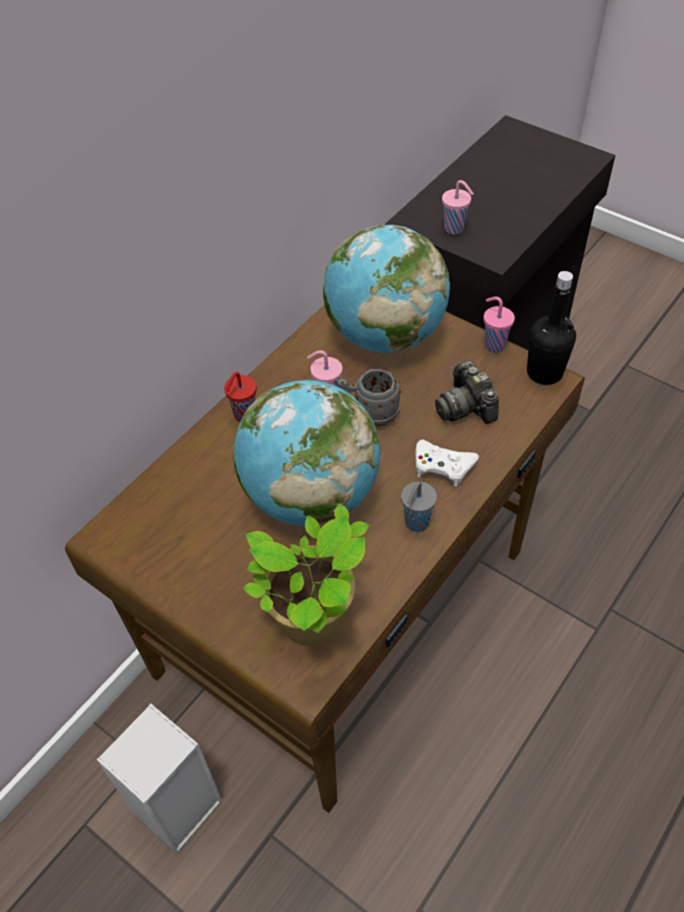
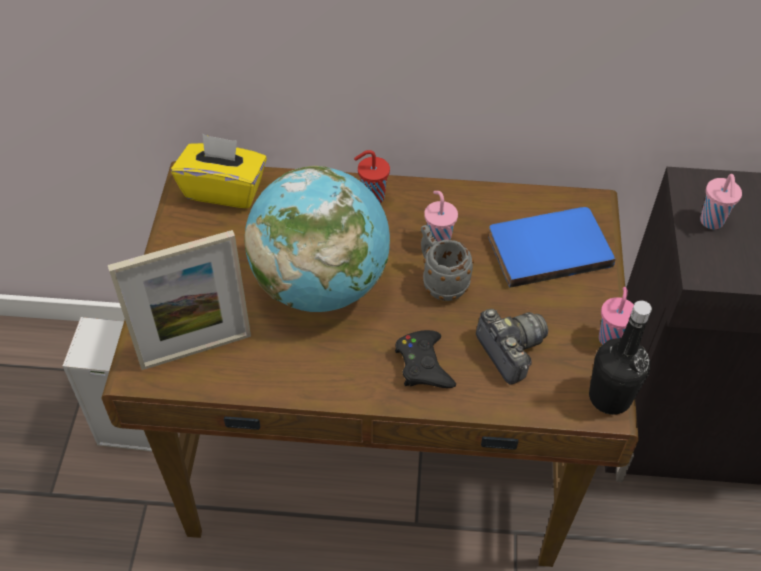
camera: 55 degrees right, 0 degrees up
potted plant [243,504,369,646] -> picture frame [108,230,251,370]
globe [323,225,450,353] -> blue book [488,207,616,288]
grey cup [401,481,437,532] -> none
white game controller [416,440,479,487] -> black game controller [395,330,456,388]
camera [435,360,499,424] -> camera turned 120 degrees clockwise [476,309,548,385]
none -> yellow tissue box [171,134,267,208]

